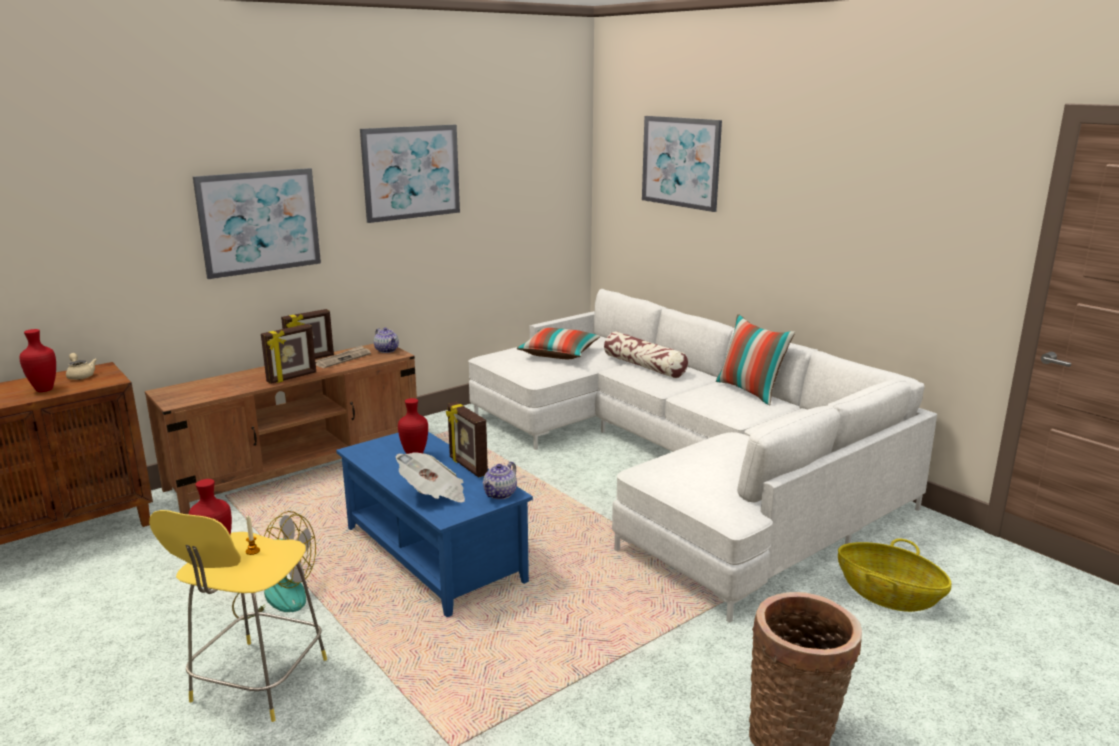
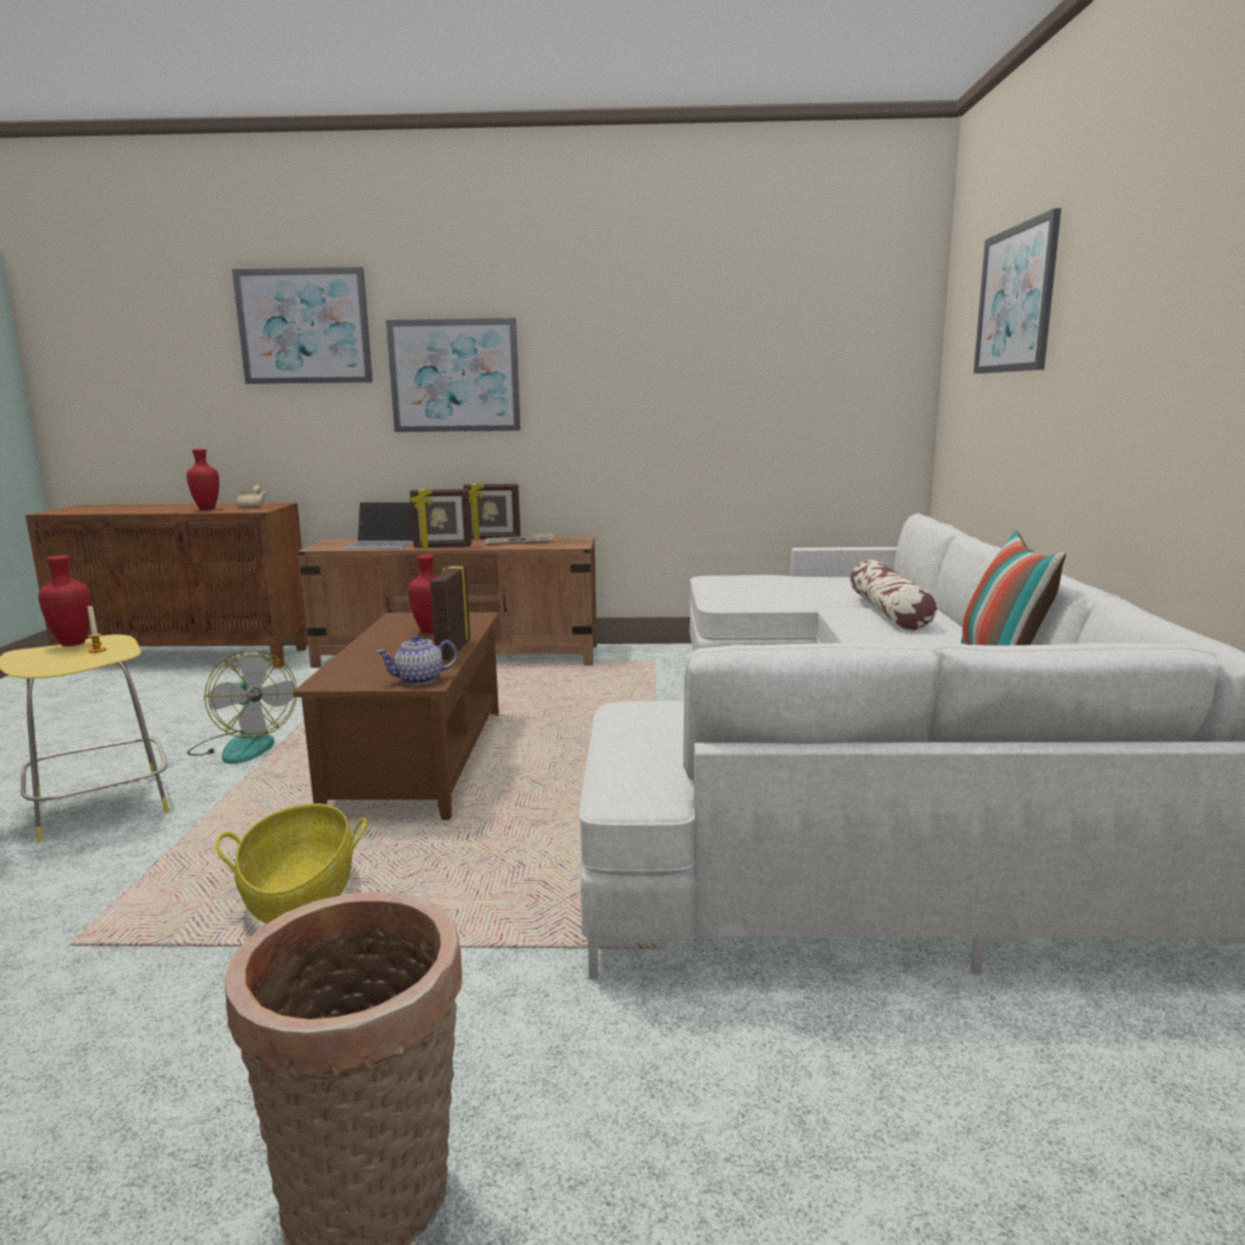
camera: 40 degrees right, 5 degrees down
blue coffee table [336,432,533,617] -> brown coffee table [293,612,499,820]
picture [360,125,460,223] -> picture moved to [232,267,373,384]
teapot [374,328,399,353] -> none
newspaper [395,453,465,502] -> none
pillow [516,328,601,359] -> none
basket [838,539,952,612] -> basket moved to [216,803,367,924]
none -> laptop [343,502,413,549]

